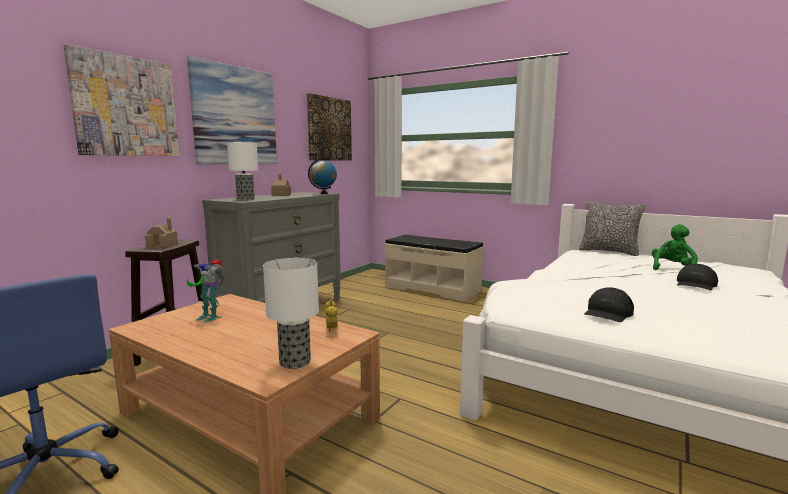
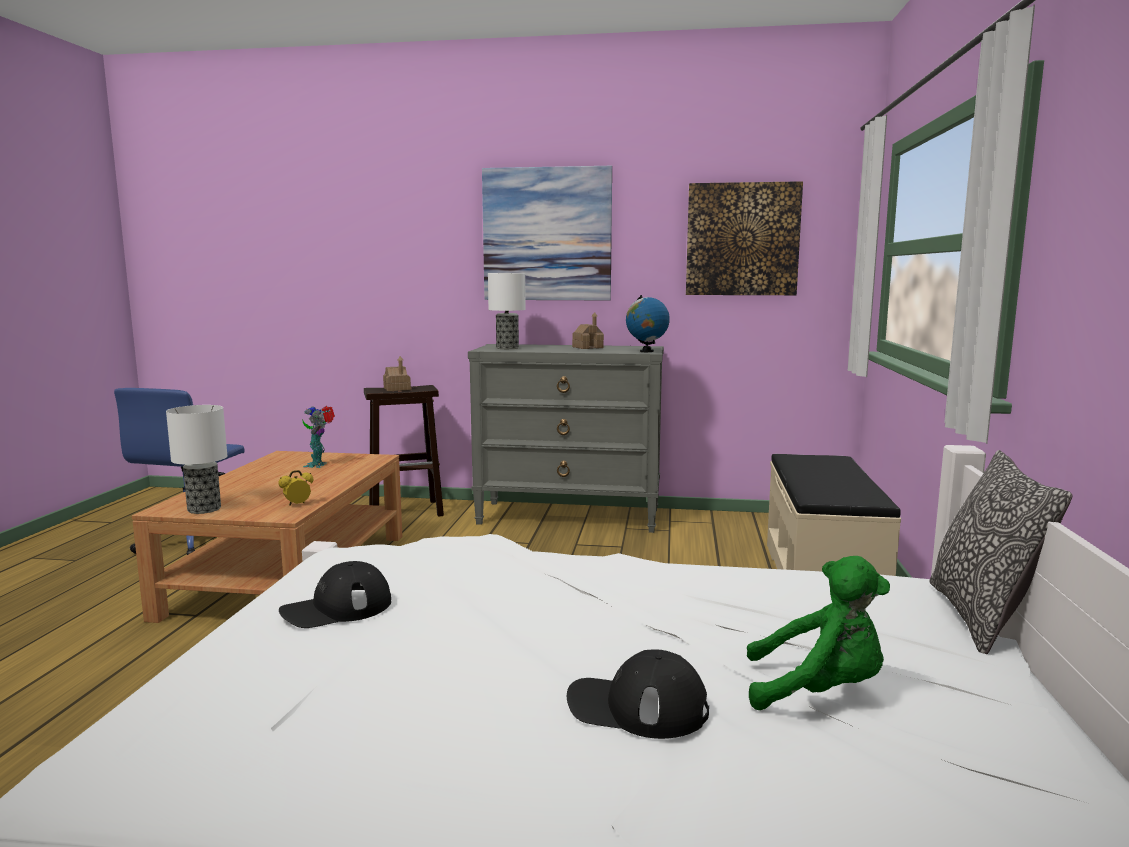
camera: 65 degrees right, 0 degrees up
picture [64,44,179,156] -> none
black cap [584,287,634,322] -> black cap turned 45 degrees counterclockwise [279,561,391,628]

